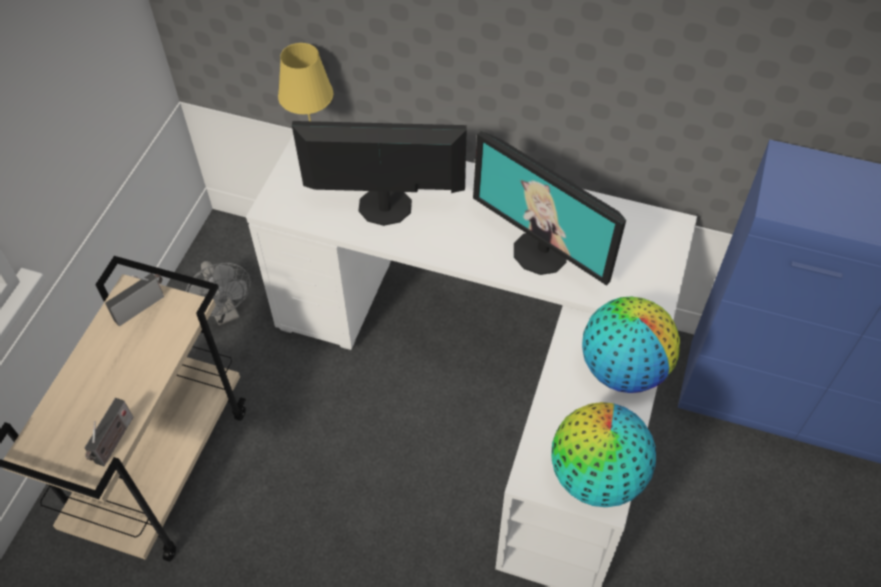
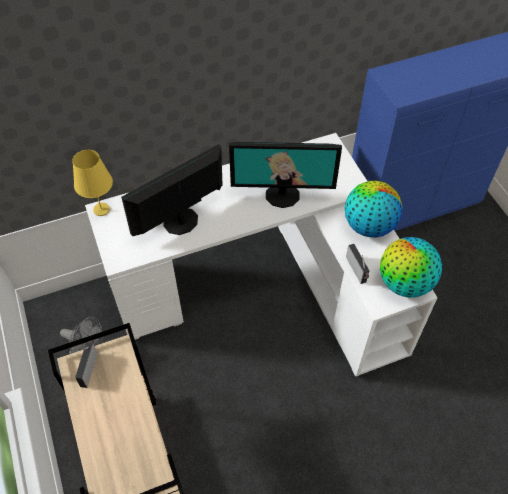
camera: 40 degrees left, 0 degrees up
radio [85,398,133,466] -> radio moved to [346,244,369,284]

